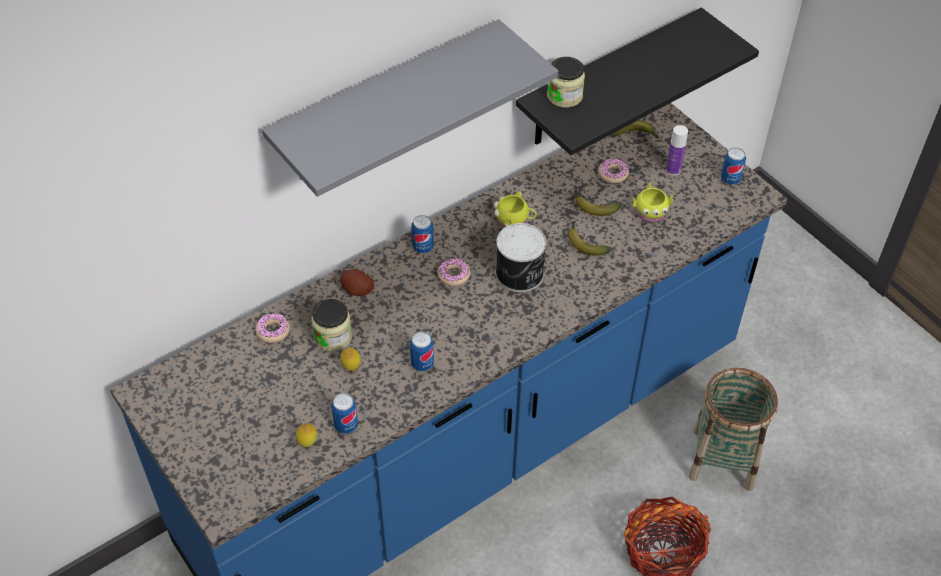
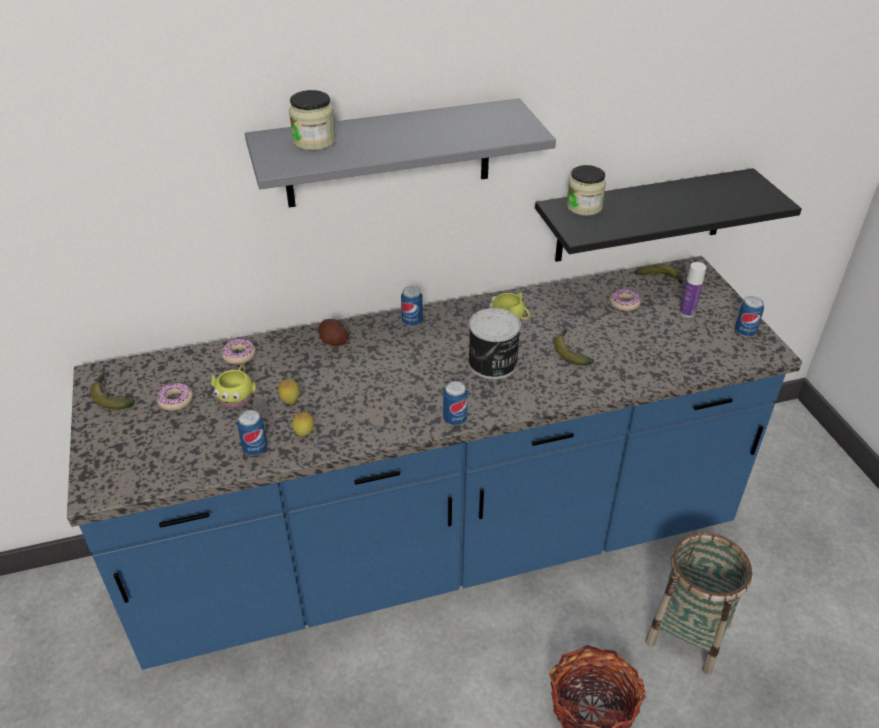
camera: 20 degrees right, 10 degrees down
lemon [296,423,317,447] -> lemon moved to [292,412,314,437]
jar [311,299,352,351] -> jar moved to [289,90,336,151]
can [410,332,434,371] -> can moved to [443,381,468,425]
donut [438,258,470,286] -> donut moved to [157,383,193,411]
banana [573,189,622,216] -> banana moved to [90,375,135,410]
yellow mug [632,183,673,222] -> yellow mug moved to [211,365,256,408]

